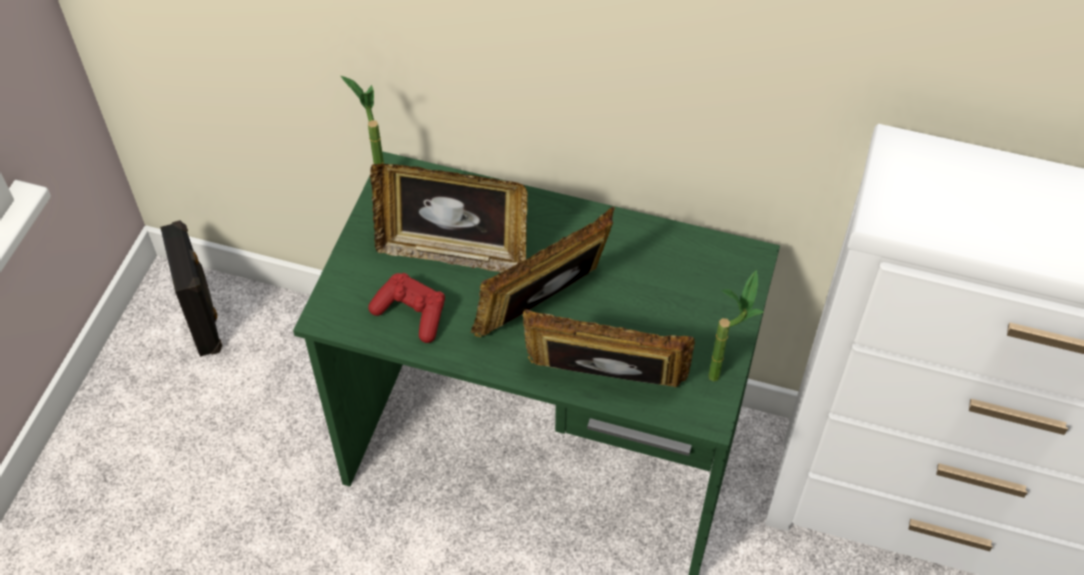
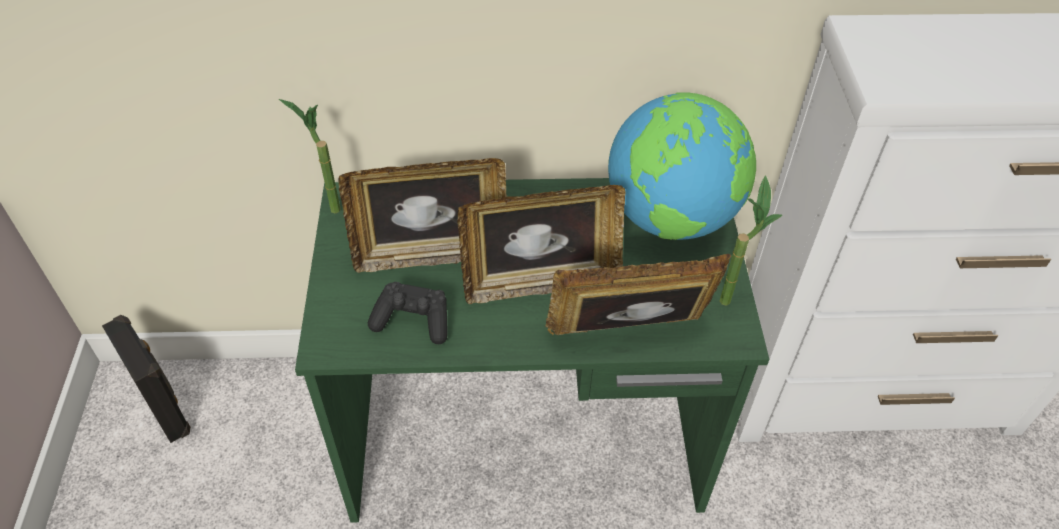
camera: 20 degrees left, 5 degrees down
red game controller [368,273,445,343] -> black game controller [368,282,447,344]
picture frame [470,206,615,337] -> picture frame turned 135 degrees counterclockwise [457,185,626,304]
none -> globe [608,92,756,240]

